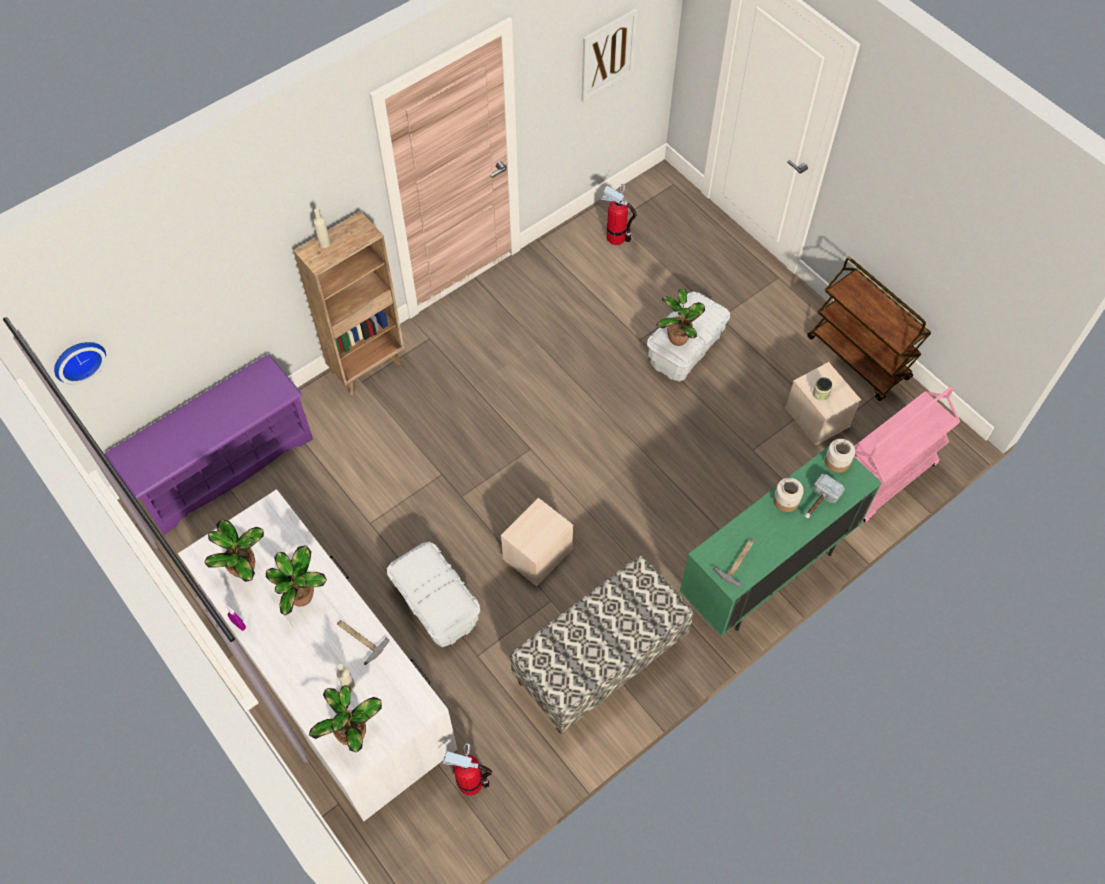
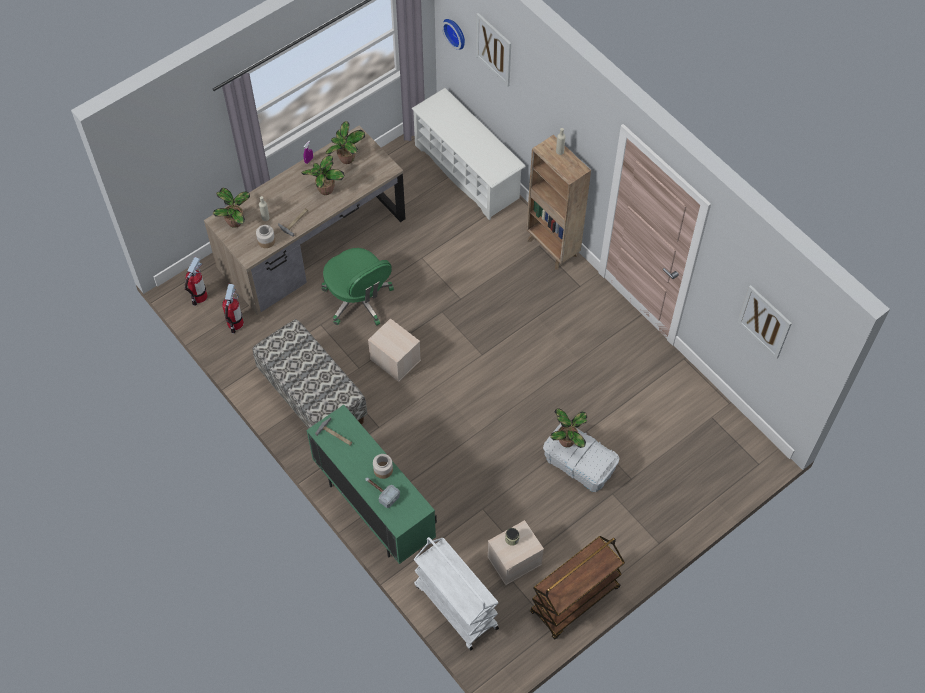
camera: 90 degrees right, 0 degrees up
purple shoe rack [105,354,313,535] -> white shoe rack [411,88,525,220]
white desk [178,489,457,821] -> brown desk [204,126,405,315]
white storage box [387,542,480,647] -> green office chair [321,248,394,326]
fire extinguisher [601,184,637,245] -> fire extinguisher moved to [184,257,208,306]
jar [825,439,855,473] -> jar moved to [256,225,275,248]
pink cart [854,386,960,523] -> white cart [414,537,499,651]
none -> picture [476,13,511,86]

